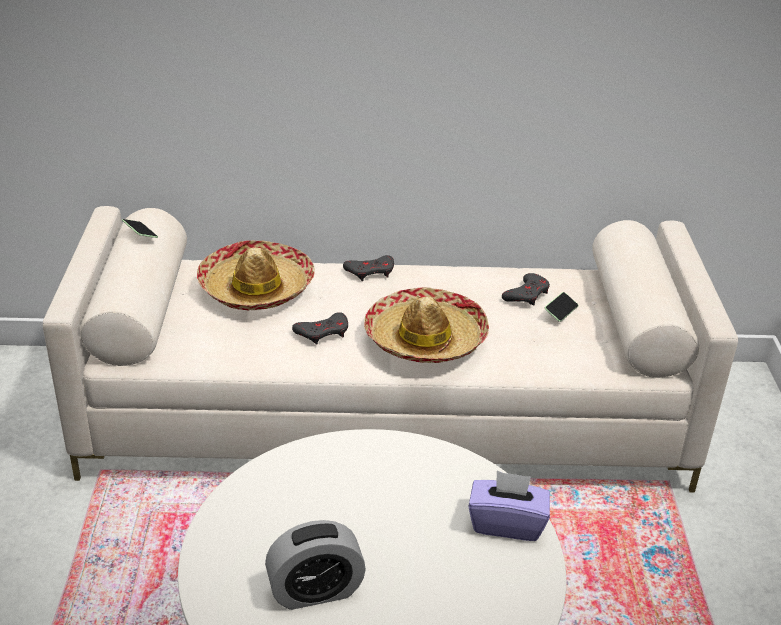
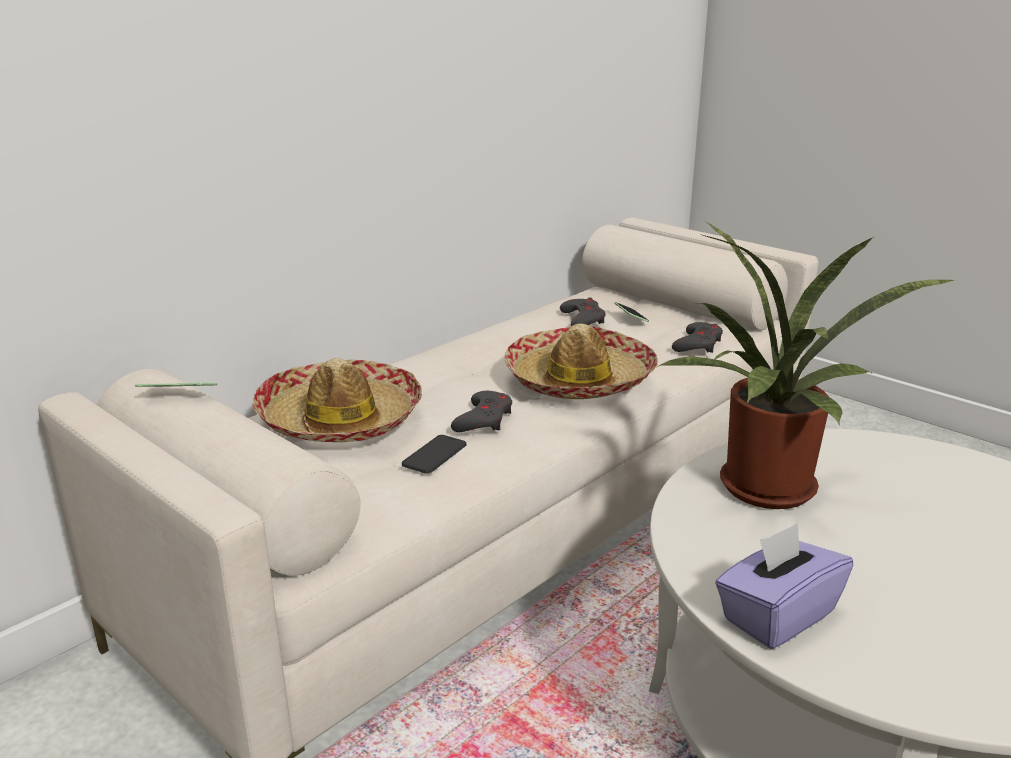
camera: 45 degrees left, 10 degrees down
alarm clock [265,520,366,610] -> none
grey game controller [343,255,394,281] -> grey game controller moved to [672,322,723,353]
purple tissue box [468,471,550,541] -> purple tissue box moved to [715,523,854,649]
none -> phone [402,435,466,474]
none -> potted plant [656,222,957,509]

